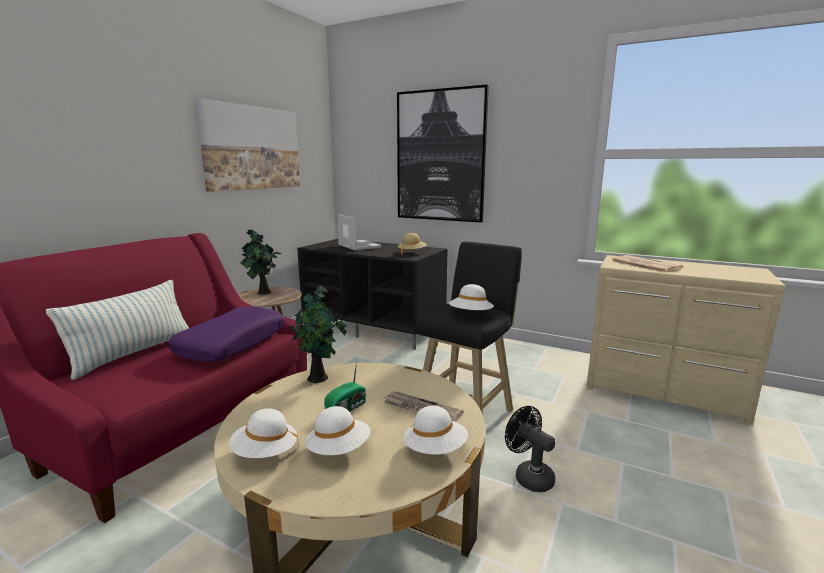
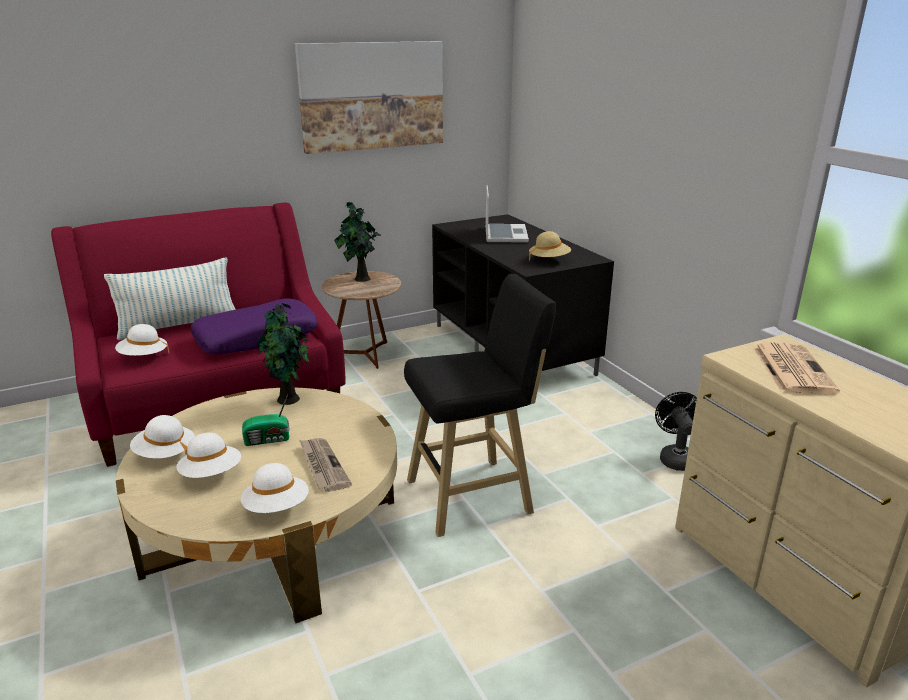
camera: 35 degrees right, 10 degrees up
picture [397,85,489,222] -> none
white hat [449,284,494,310] -> white hat moved to [115,324,170,356]
black fan [505,406,555,492] -> black fan moved to [655,392,697,471]

